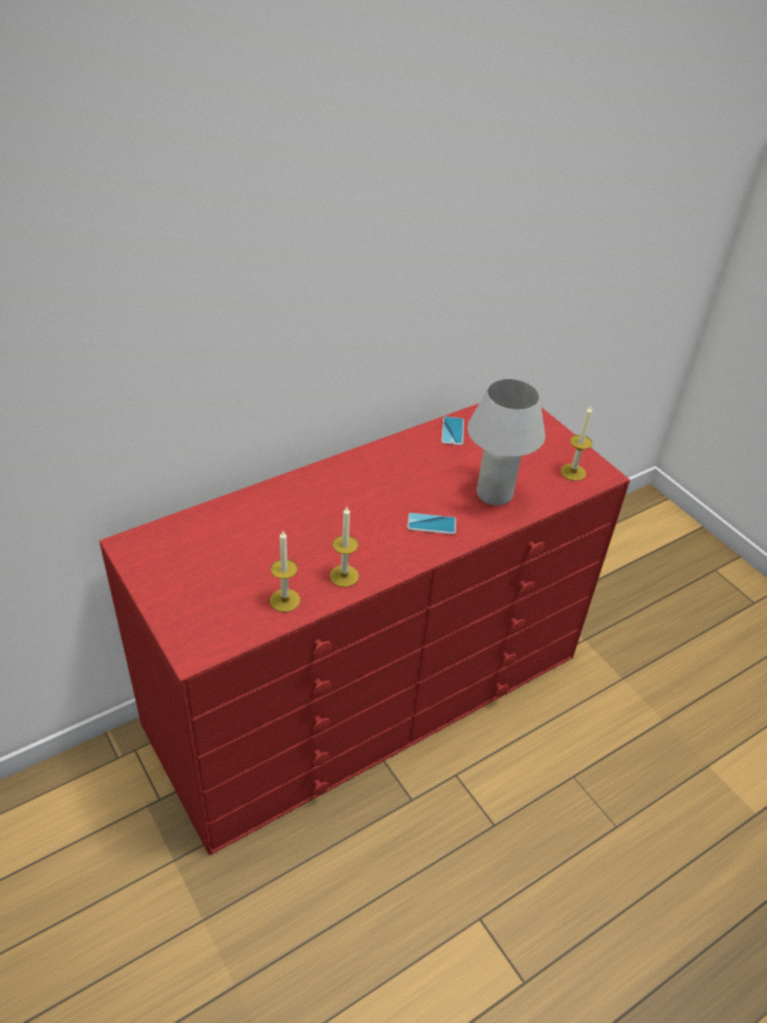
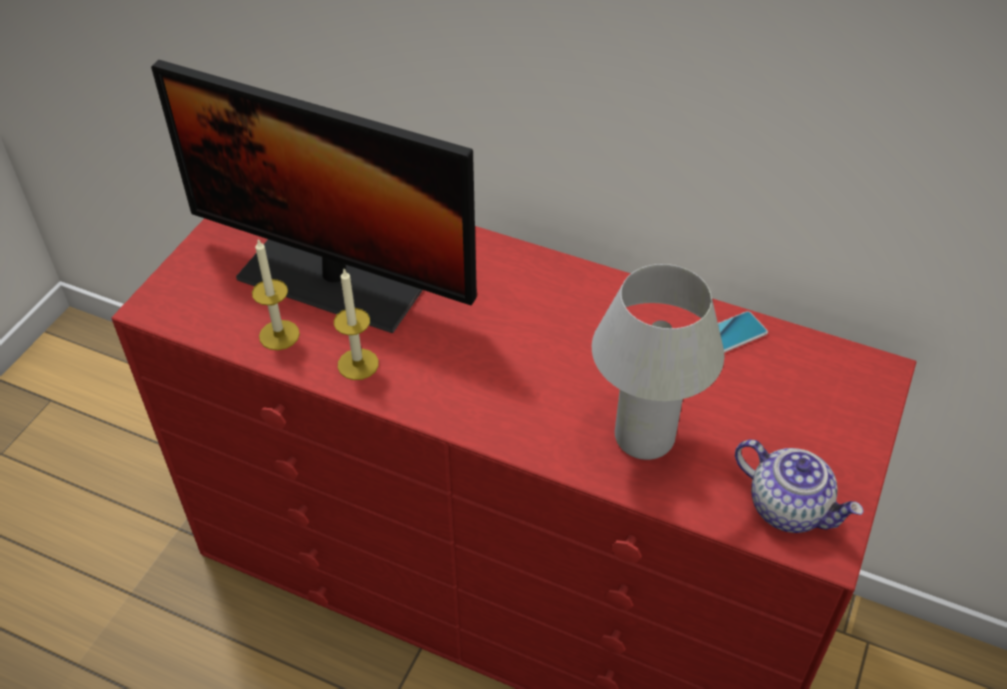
camera: 60 degrees right, 5 degrees up
phone [407,513,456,534] -> none
candle [560,406,593,481] -> teapot [735,440,864,533]
none -> monitor [151,60,477,333]

